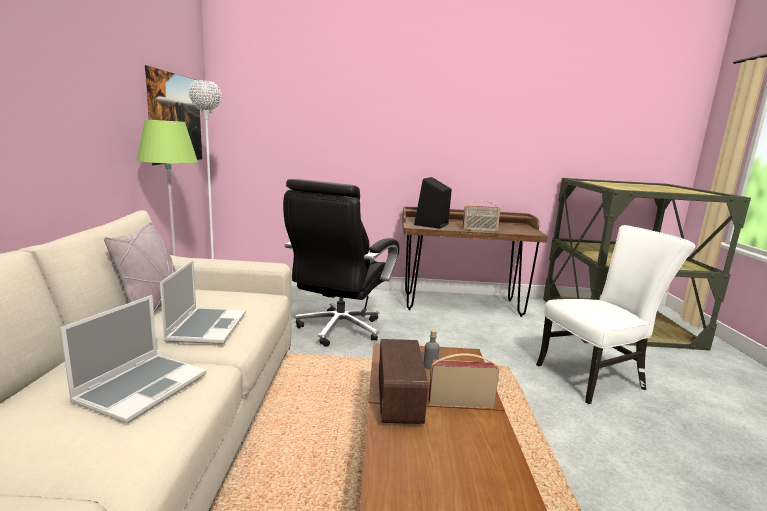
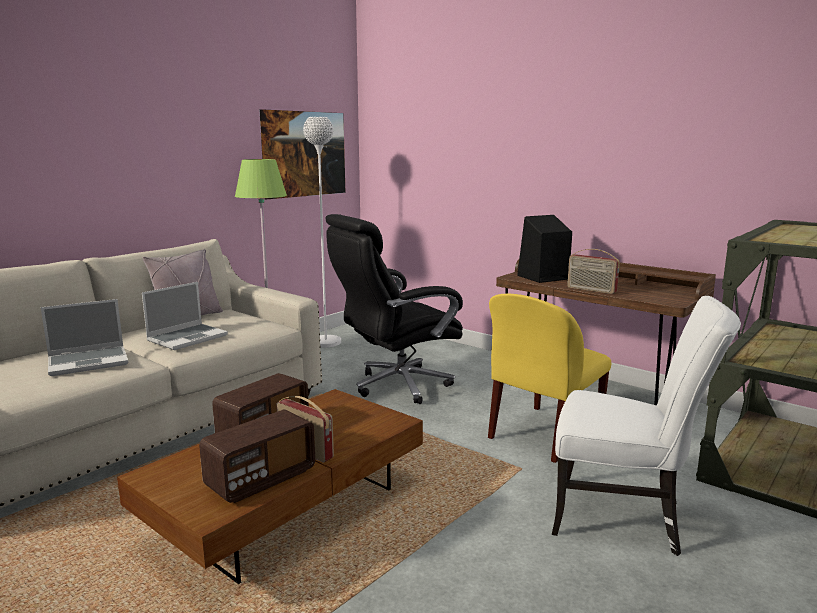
camera: 40 degrees right, 0 degrees up
grey bottle [423,330,440,369] -> none
none -> radio [199,409,315,503]
none -> yellow chair [488,294,611,463]

